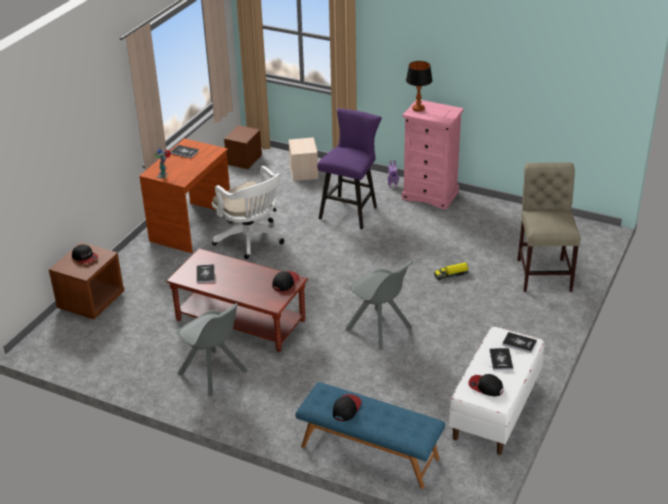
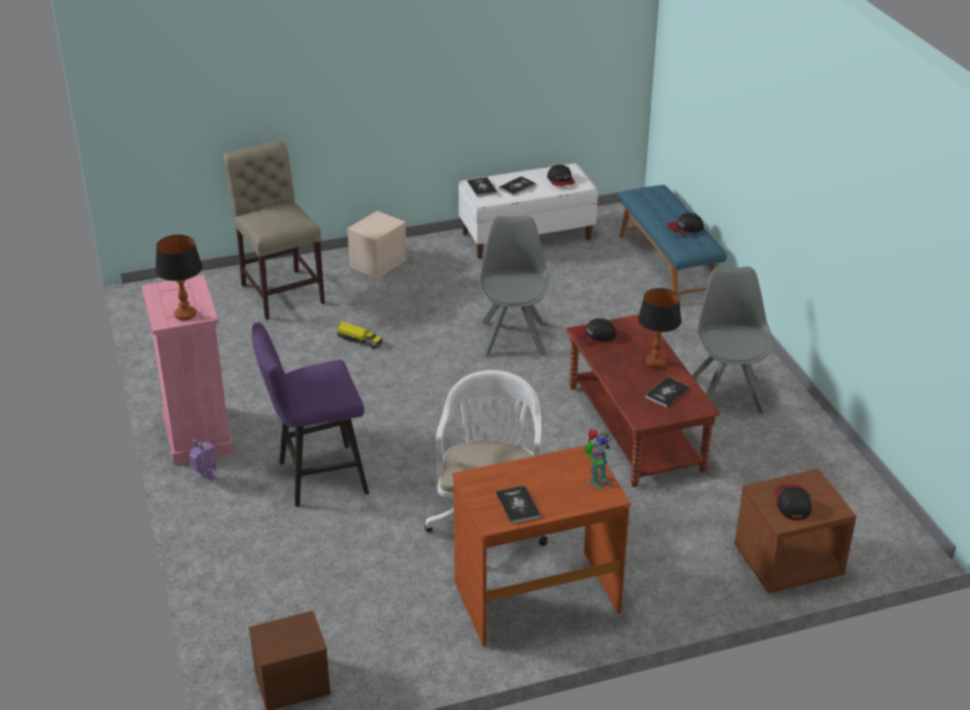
camera: 135 degrees left, 0 degrees up
beige storage box [288,137,319,181] -> beige storage box moved to [347,211,407,279]
beige chair [517,162,581,292] -> beige chair turned 105 degrees clockwise [223,141,325,320]
none -> table lamp [638,288,682,368]

